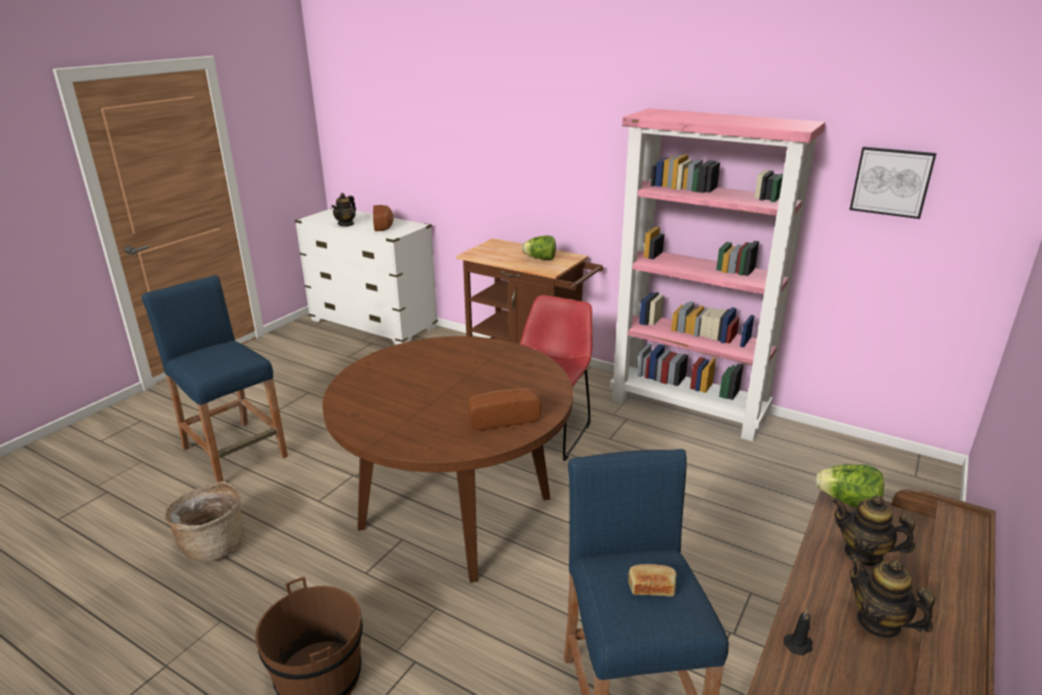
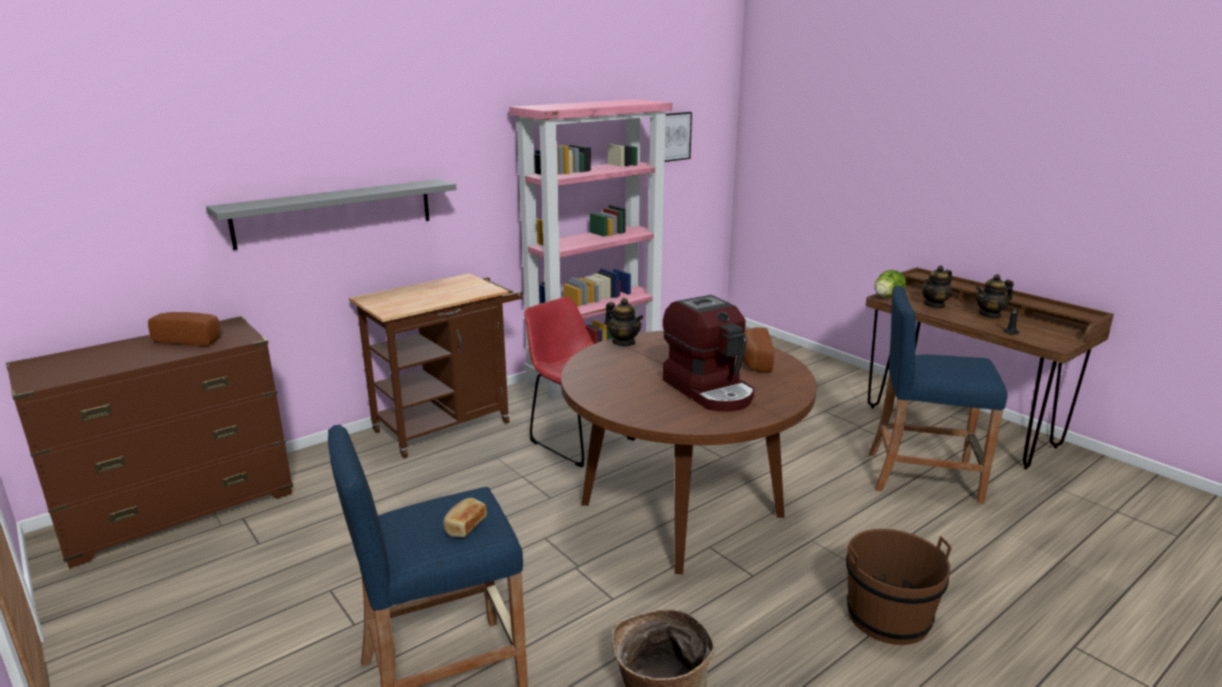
camera: 70 degrees left, 5 degrees down
white dresser [295,208,438,345] -> brown dresser [6,316,293,568]
teapot [331,193,356,227] -> teapot moved to [605,298,643,346]
lettuce [522,235,556,260] -> none
bread [628,564,677,596] -> bread moved to [443,498,487,537]
none -> grey shelf [206,179,457,250]
none -> coffee machine [663,295,755,412]

